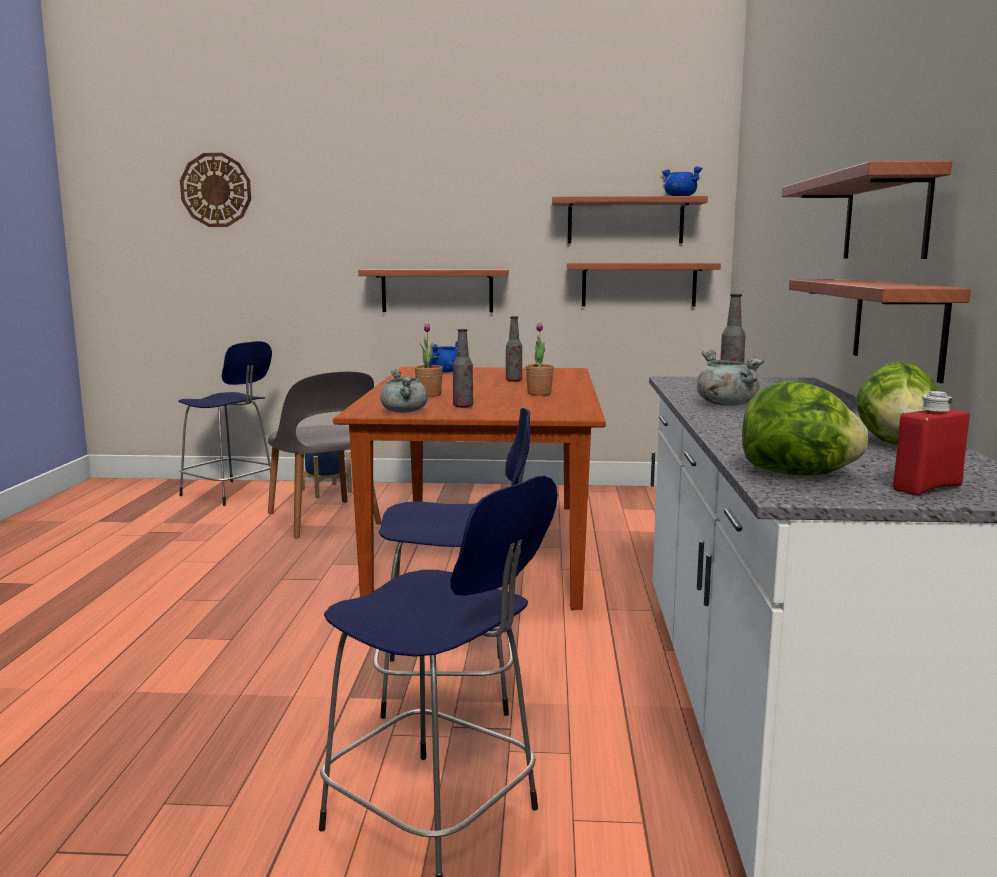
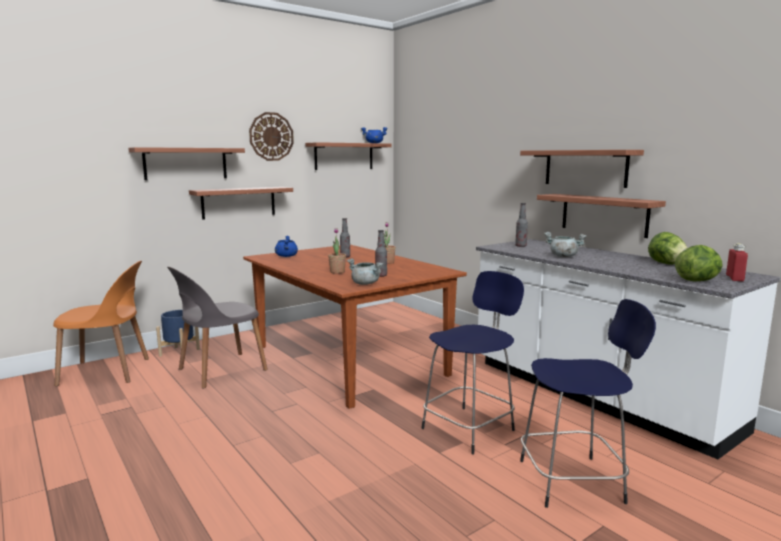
camera: 40 degrees left, 0 degrees up
blue stool [178,341,276,506] -> orange chair [53,261,149,386]
wall clock [180,153,251,227] -> wall clock moved to [249,112,294,161]
grey chair [268,371,381,539] -> grey chair turned 120 degrees clockwise [167,267,268,389]
shelf [566,263,721,307] -> shelf moved to [128,147,245,180]

